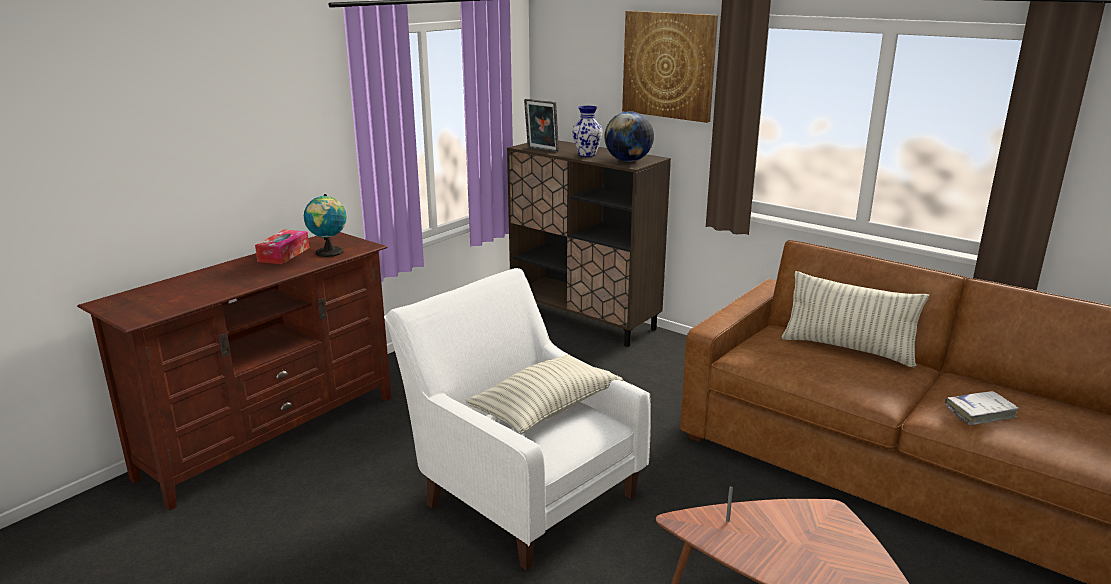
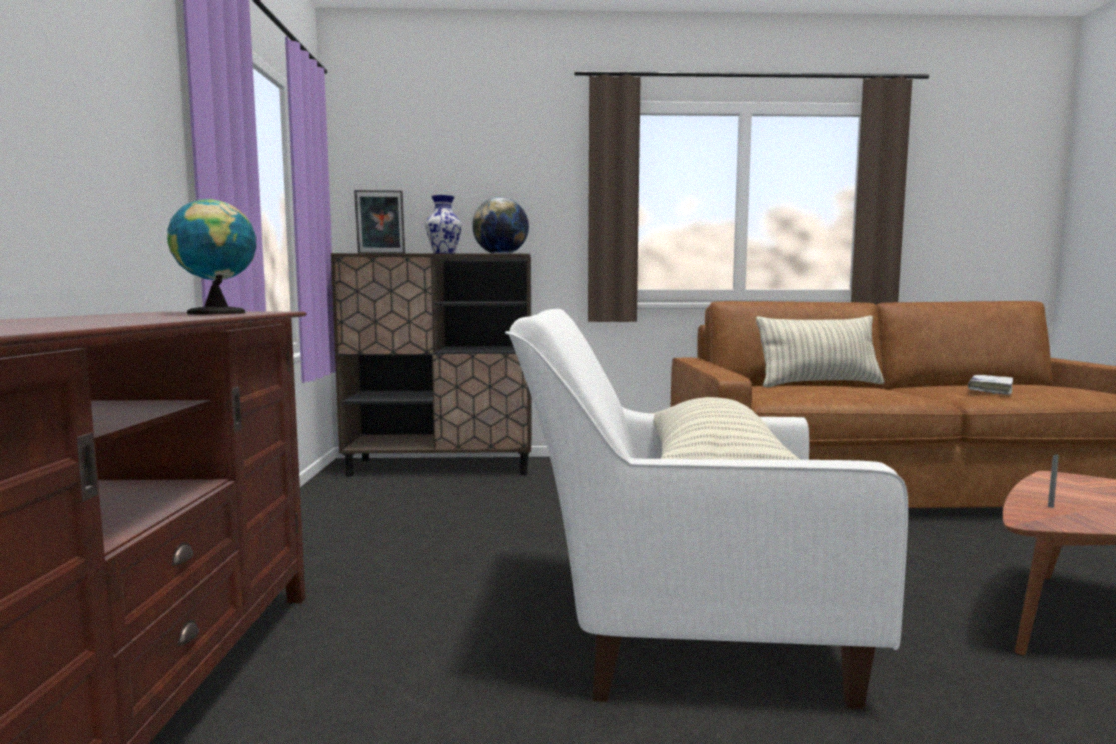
camera: 40 degrees left, 15 degrees down
tissue box [255,230,309,264] -> none
picture [622,11,718,123] -> none

